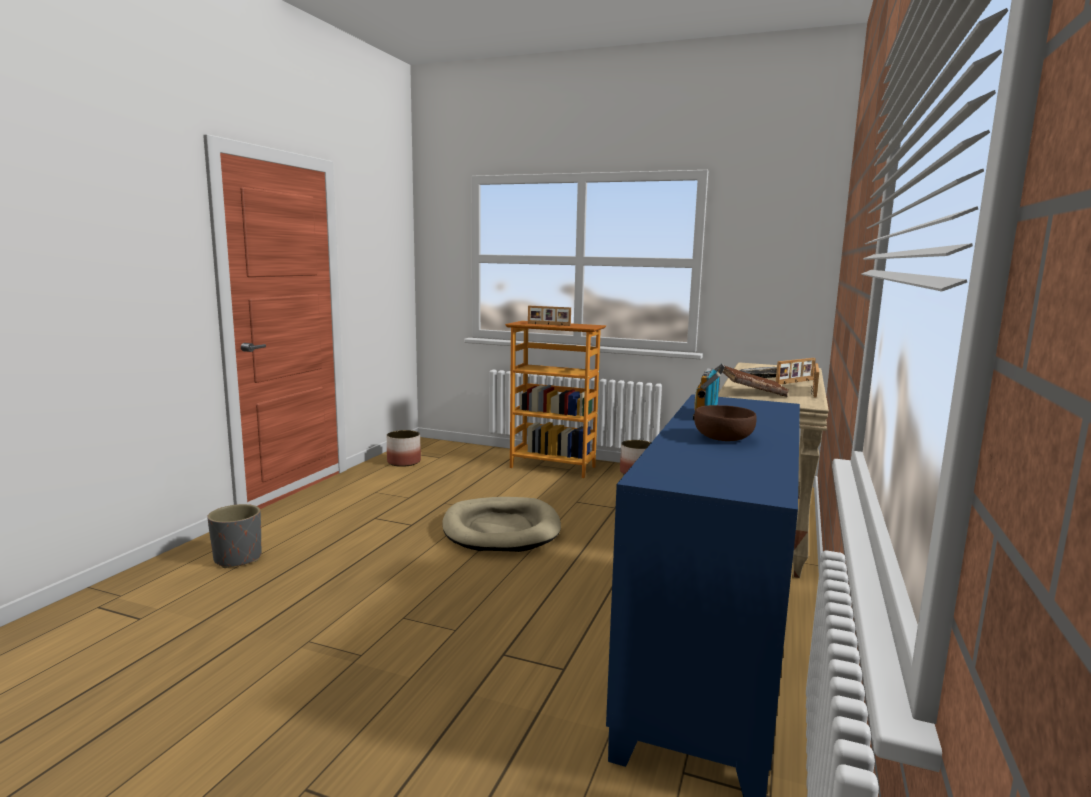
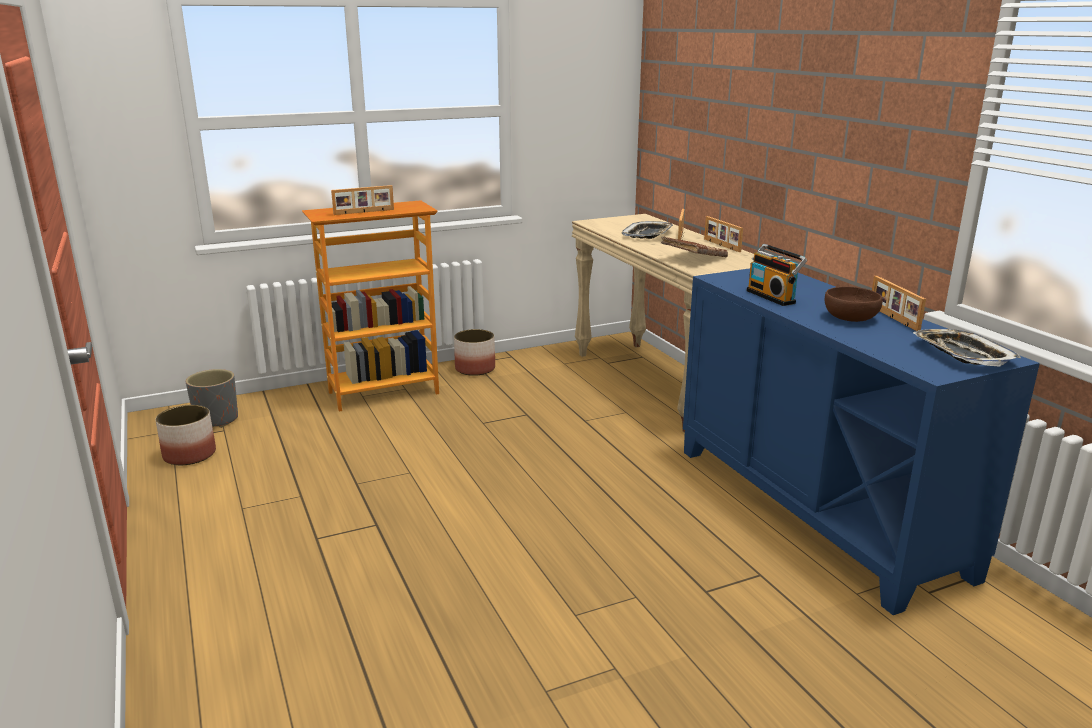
camera: 45 degrees left, 10 degrees up
grey planter [207,504,262,568] -> grey planter moved to [186,369,238,428]
beige dog bed [442,497,561,552] -> none
none -> picture frame [872,276,926,331]
none -> tray [913,329,1021,367]

